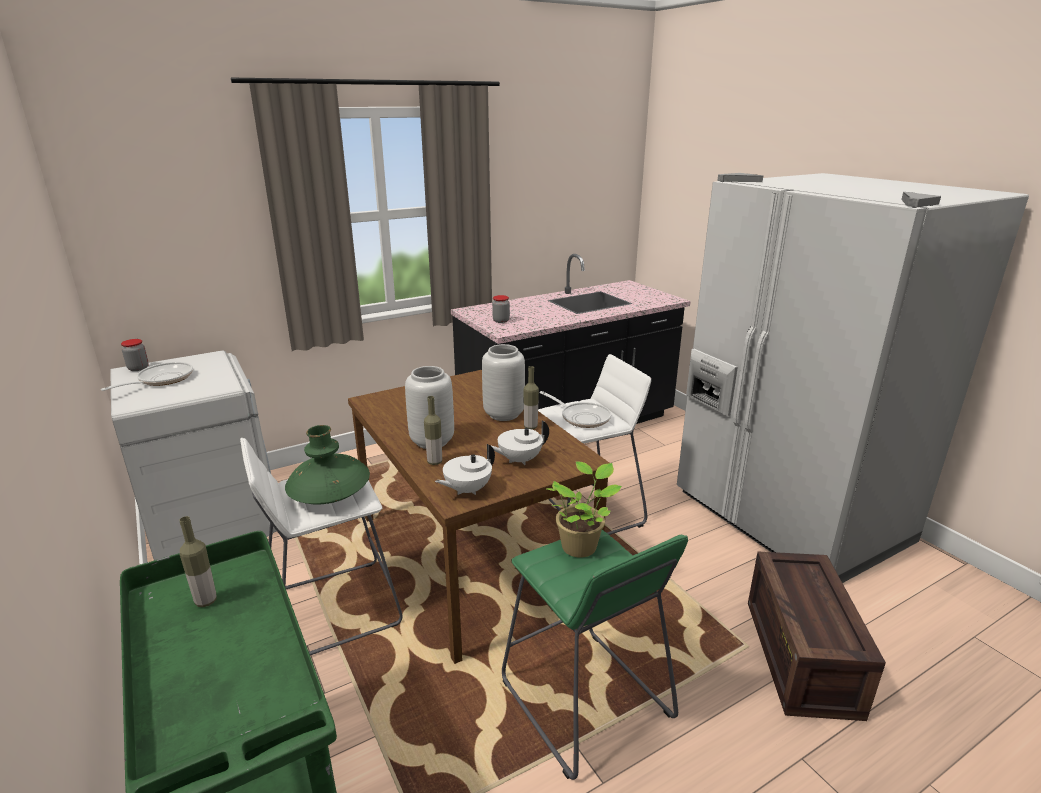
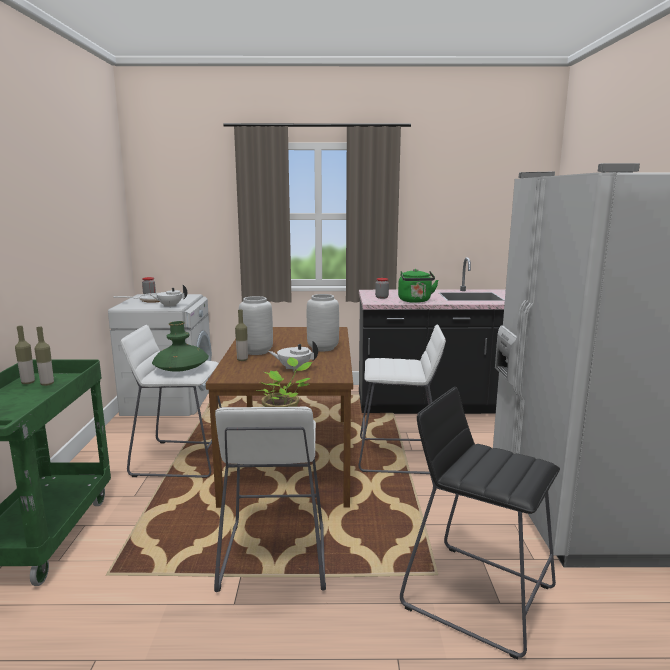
camera: 30 degrees right, 10 degrees down
white teapot [435,444,495,495] -> white teapot moved to [149,284,187,308]
green stool [502,530,688,780] -> white stool [214,406,326,592]
bottle [523,366,539,429] -> bottle moved to [15,326,35,384]
frying pan [539,391,611,428] -> none
crate [748,552,886,721] -> black stool [400,387,560,659]
none -> green kettle [398,269,439,303]

